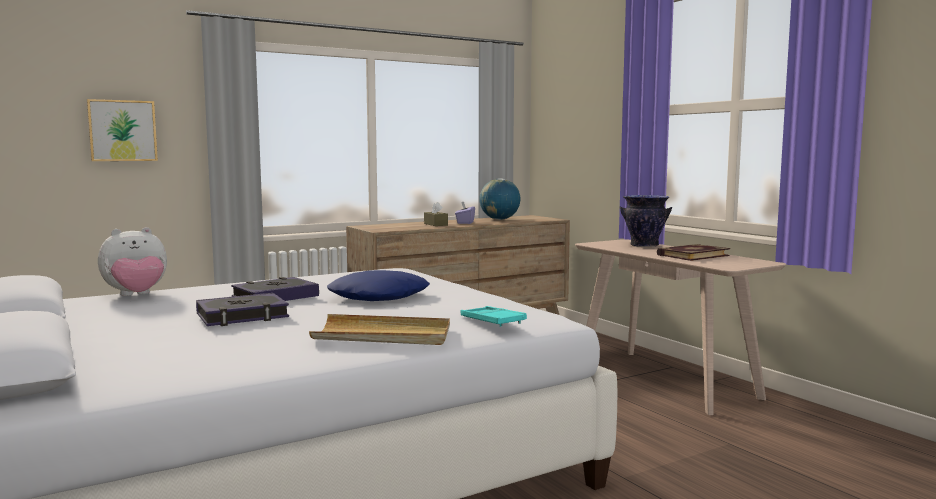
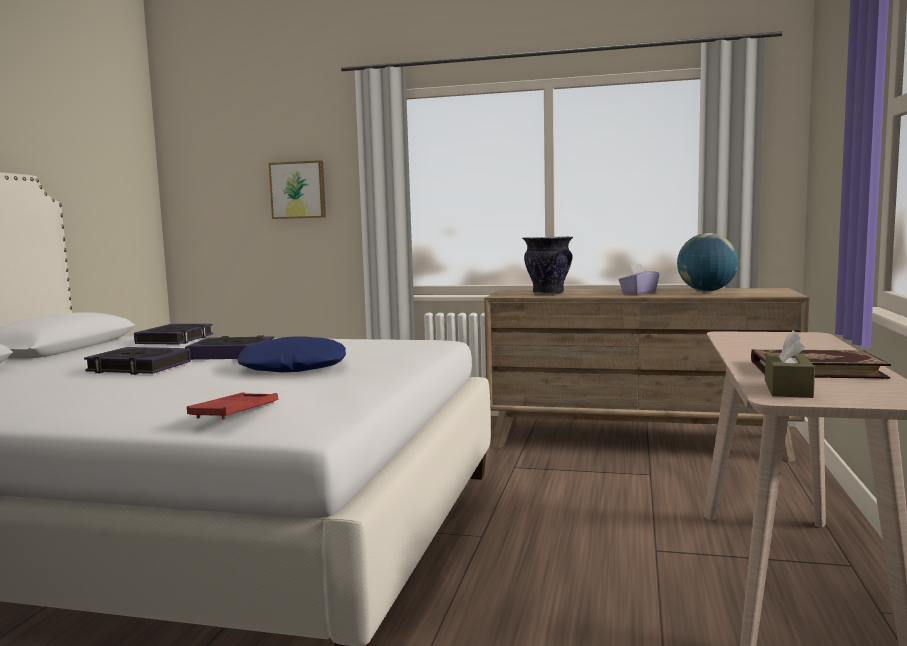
camera: 45 degrees right, 0 degrees up
plush toy [98,227,167,296] -> book [134,324,213,345]
beige tray [309,314,450,345] -> none
brown tissue box [424,202,448,226] -> brown tissue box moved to [765,330,815,398]
turquoise tray [461,306,527,327] -> red tray [187,392,278,420]
vase [619,195,672,247] -> vase moved to [522,237,573,294]

